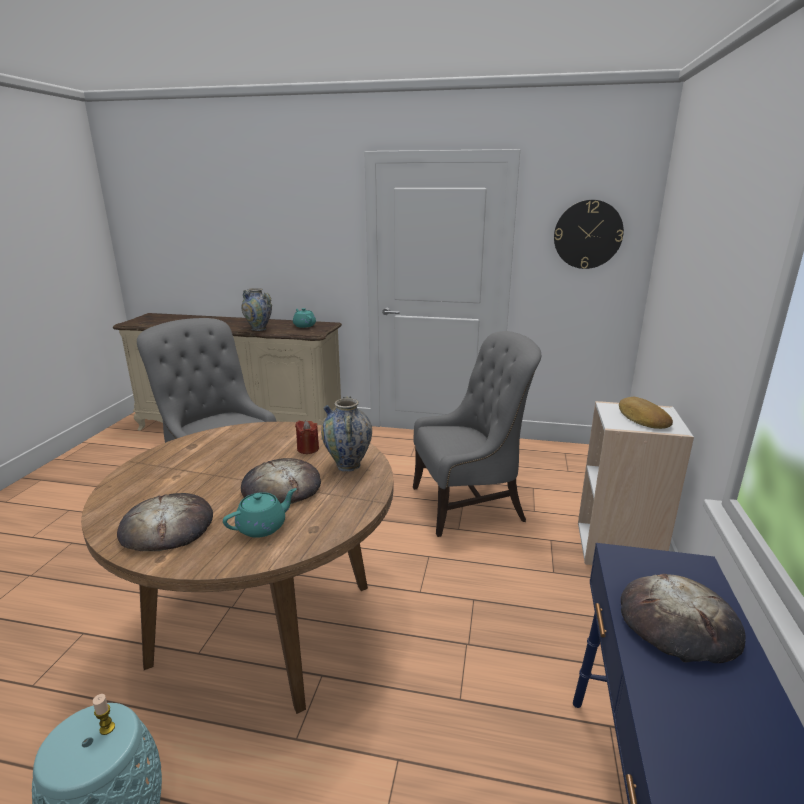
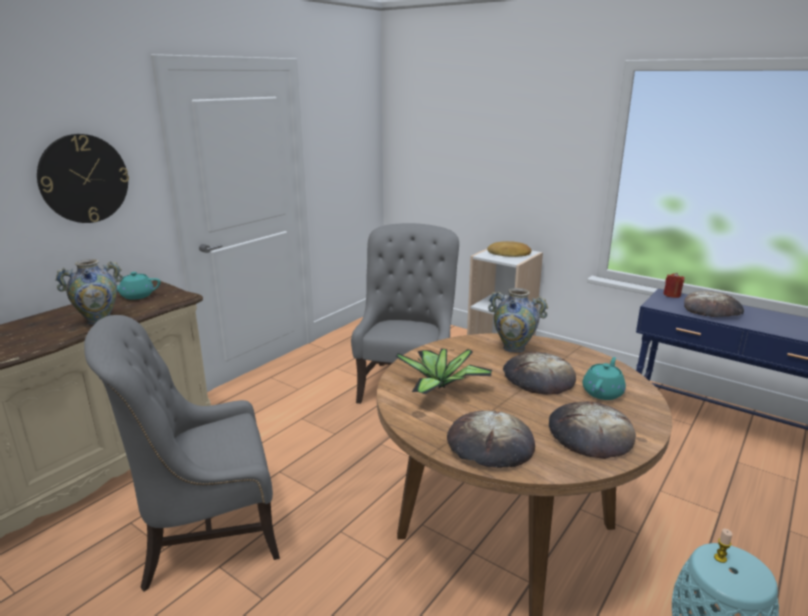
camera: 65 degrees left, 0 degrees up
turquoise teapot [223,488,297,538] -> turquoise teapot turned 45 degrees clockwise [582,357,626,400]
red candle [295,420,319,454] -> red candle moved to [663,273,685,298]
wall clock [554,200,624,269] -> wall clock moved to [37,134,129,223]
none -> potted plant [396,349,492,395]
none -> bread [447,410,535,468]

